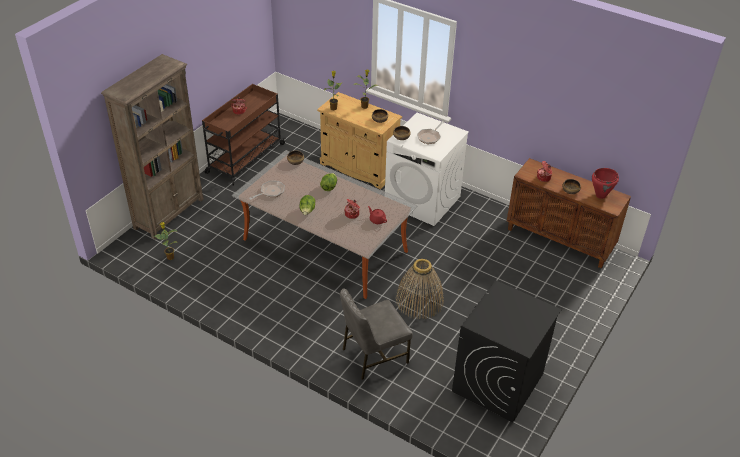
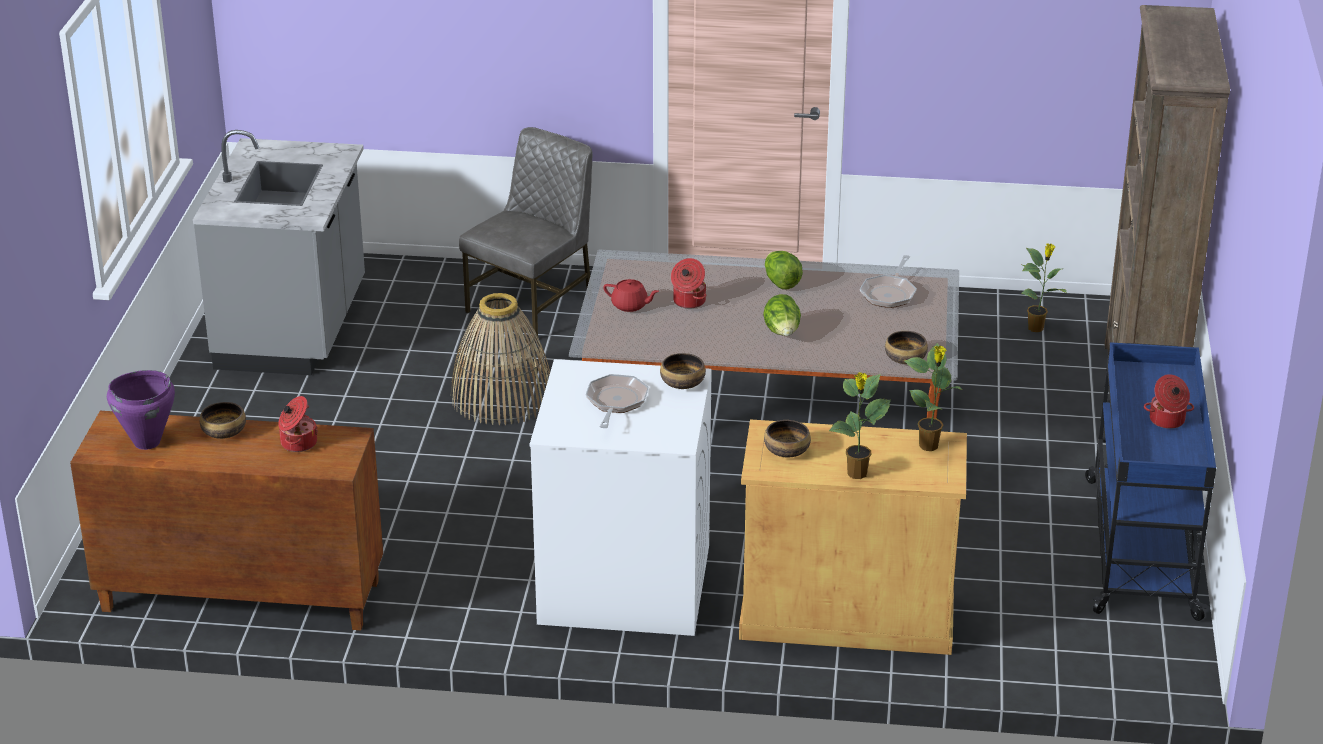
camera: 155 degrees right, 10 degrees down
brown cart [202,84,286,185] -> blue cart [1085,342,1216,621]
black washing machine [452,280,562,422] -> grey counter [193,130,365,375]
red cooking pot [592,168,619,199] -> purple cooking pot [107,370,175,450]

